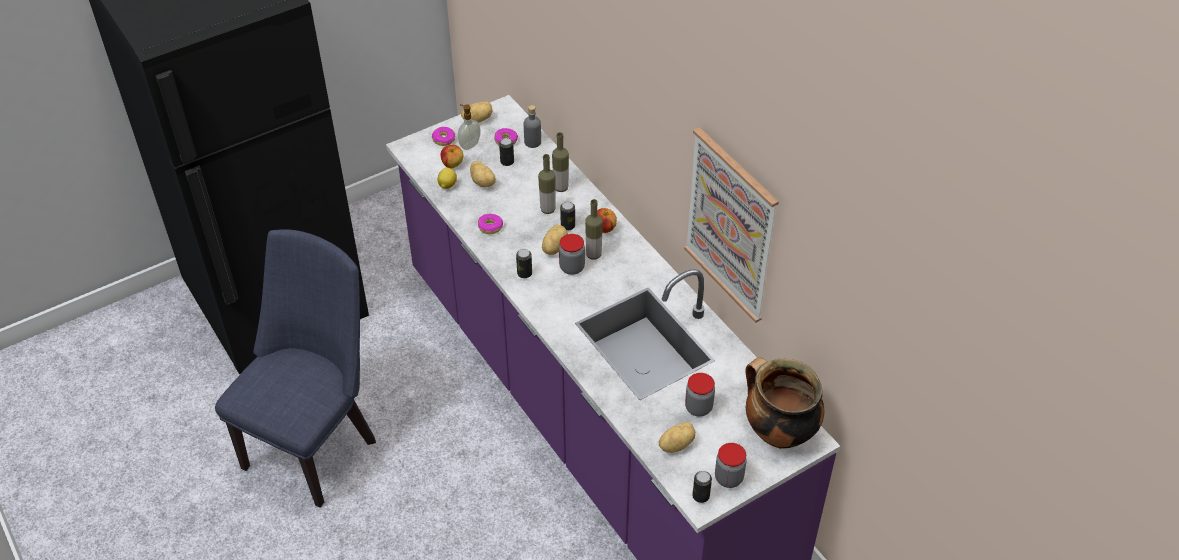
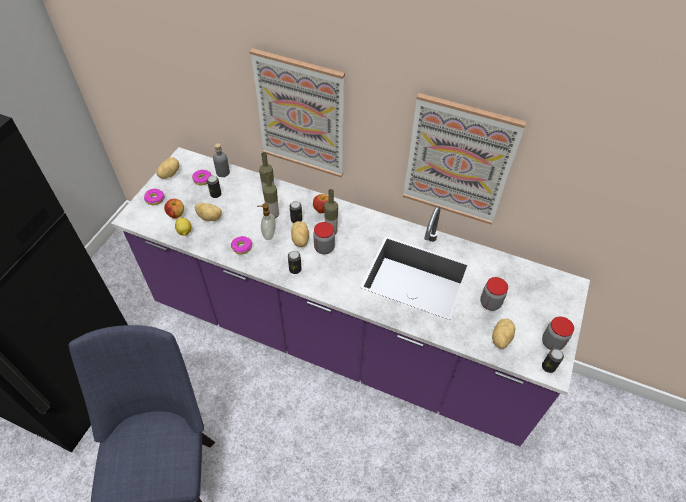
camera: 35 degrees left, 5 degrees up
soap dispenser [458,104,481,150] -> soap dispenser moved to [257,203,276,240]
cooking pot [746,358,824,449] -> none
none -> picture [249,48,345,177]

